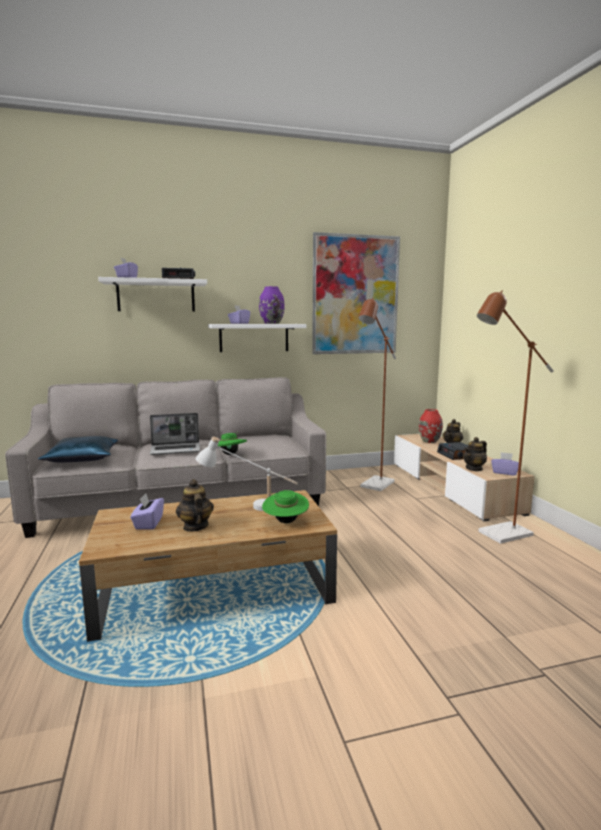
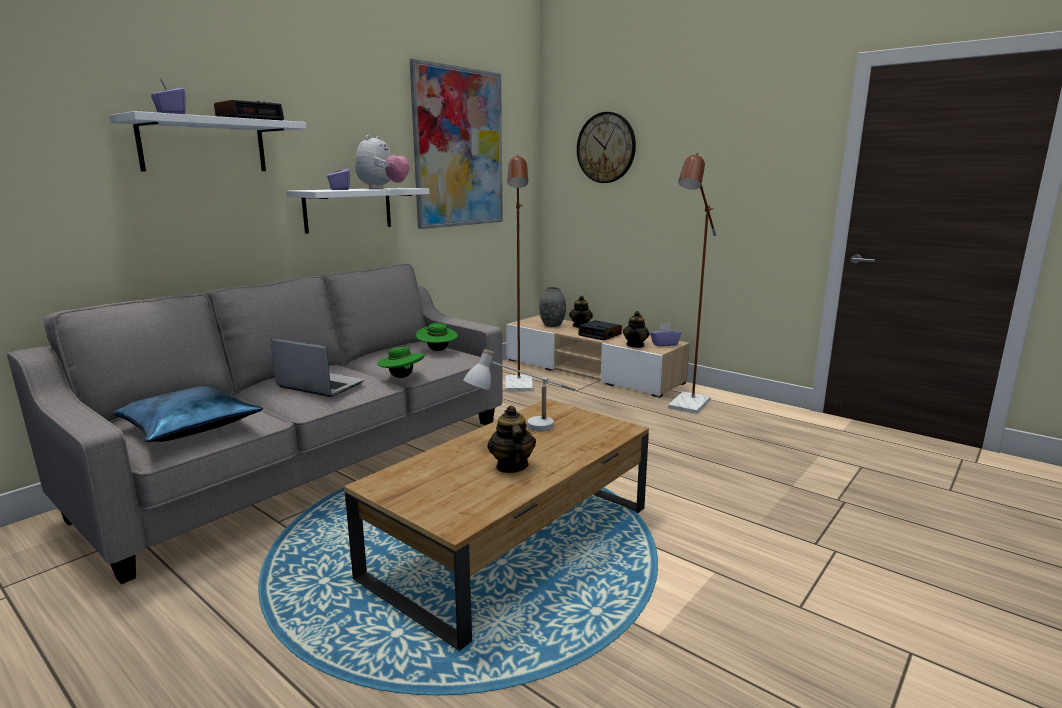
camera: 35 degrees left, 5 degrees up
purple tissue box [130,493,164,530] -> none
laptop [150,413,201,455] -> laptop turned 105 degrees counterclockwise [271,338,365,397]
teapot [176,479,214,532] -> teapot turned 45 degrees clockwise [488,405,536,473]
purple vase [259,286,285,324] -> plush toy [355,135,410,189]
green hat [262,490,309,523] -> green hat moved to [416,323,458,351]
red vase [419,409,443,443] -> grey vase [539,287,566,327]
none -> wall clock [577,112,636,183]

